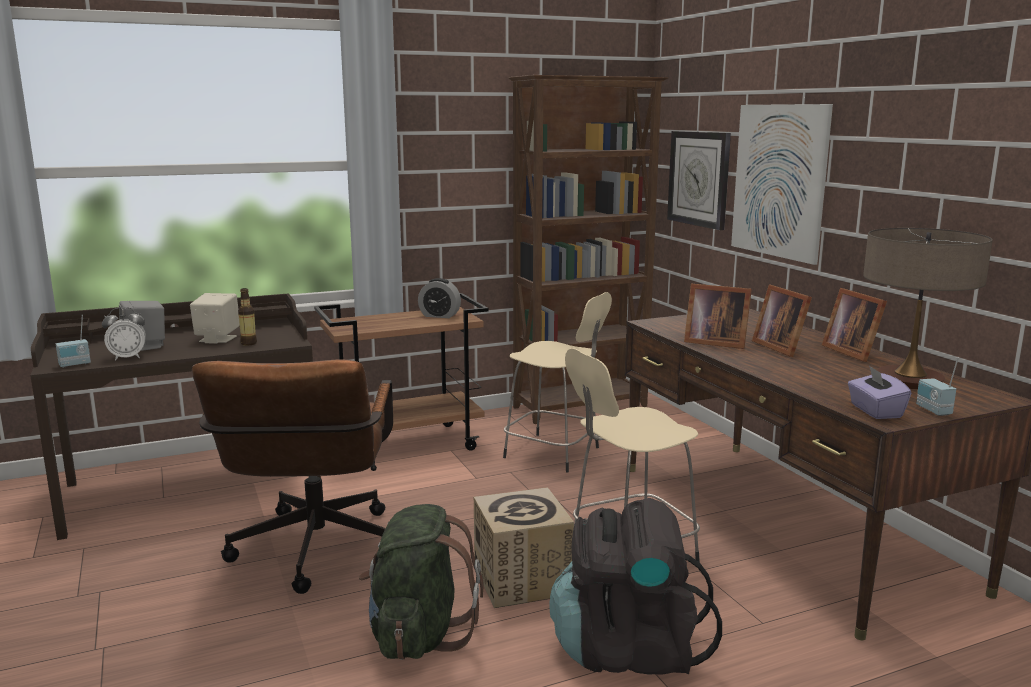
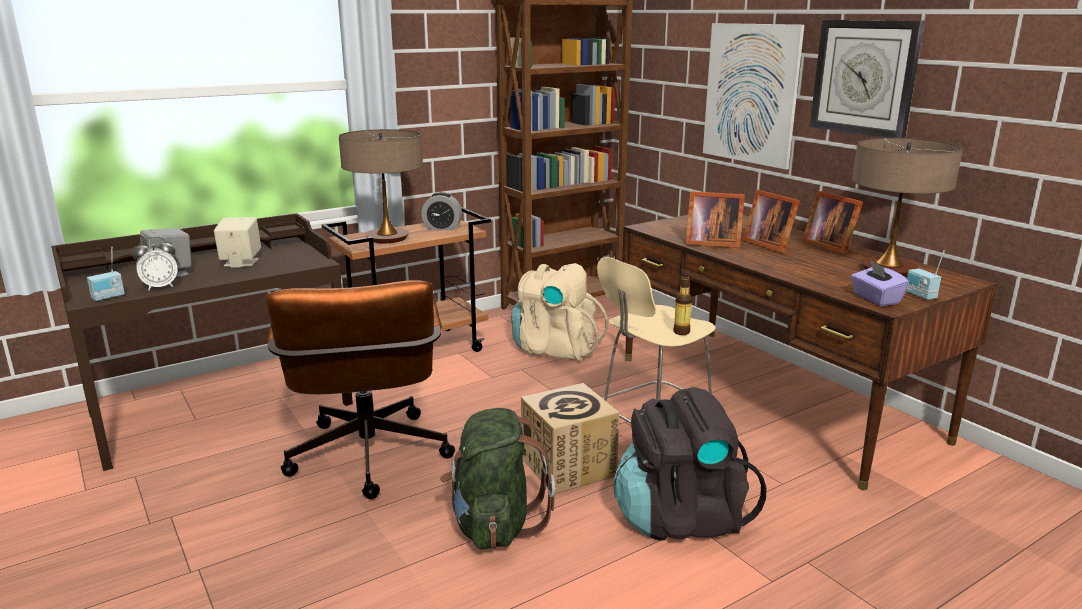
camera: 10 degrees left, 5 degrees up
bottle [238,288,257,346] -> bottle moved to [673,275,692,335]
beige stool [503,292,612,473] -> beige backpack [511,263,608,361]
wall clock [667,131,731,230] -> wall clock moved to [810,20,924,138]
none -> table lamp [339,129,423,243]

